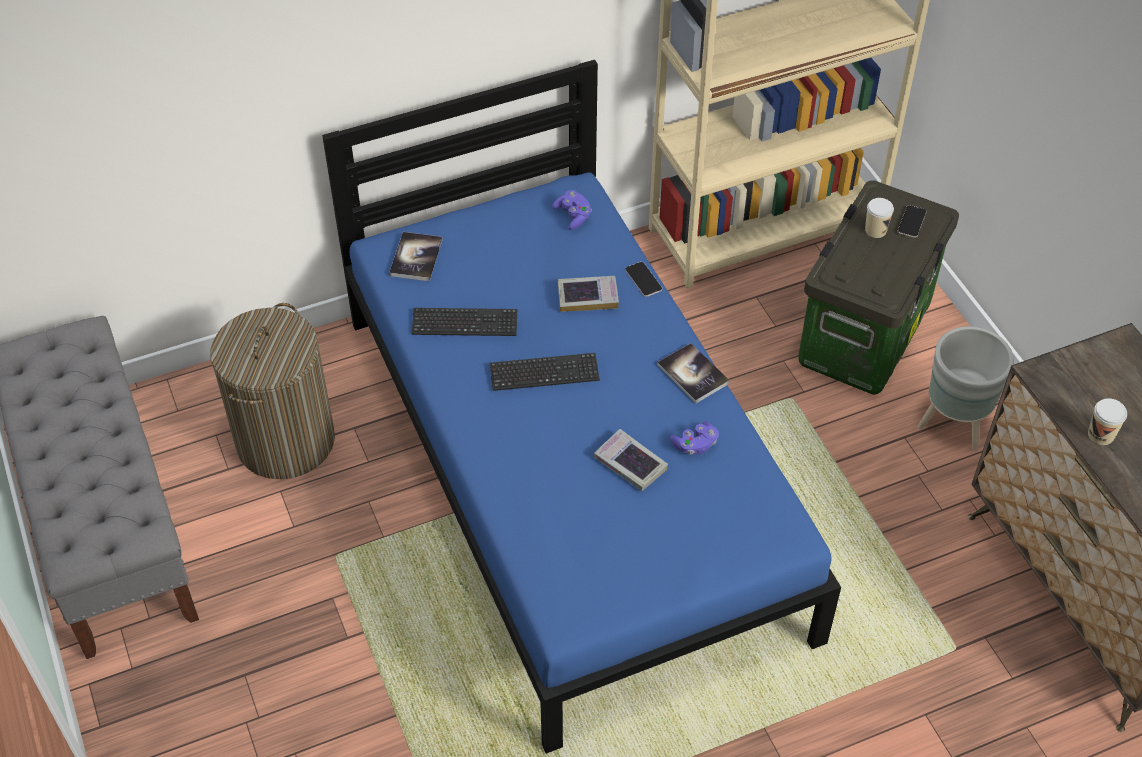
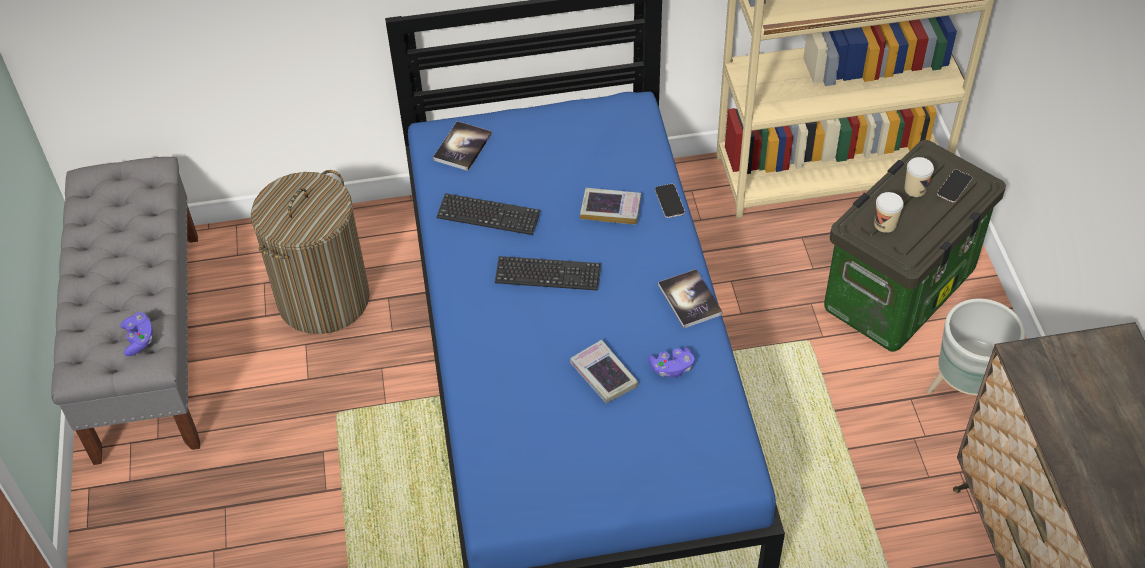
camera: 15 degrees right, 0 degrees up
purple game controller [552,190,592,230] -> purple game controller moved to [120,312,153,356]
cup [1088,398,1127,445] -> cup moved to [874,192,904,233]

